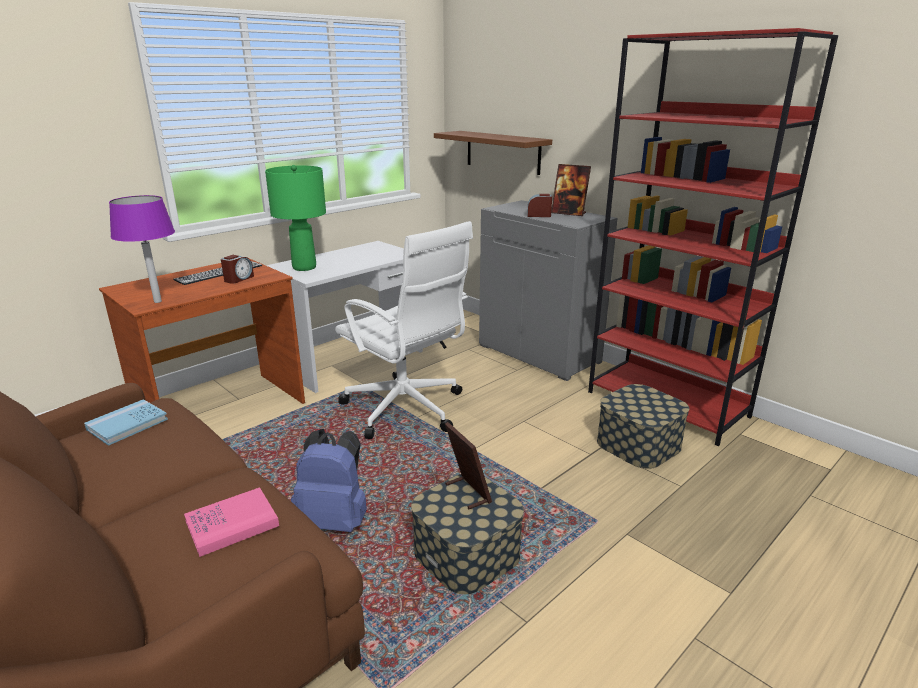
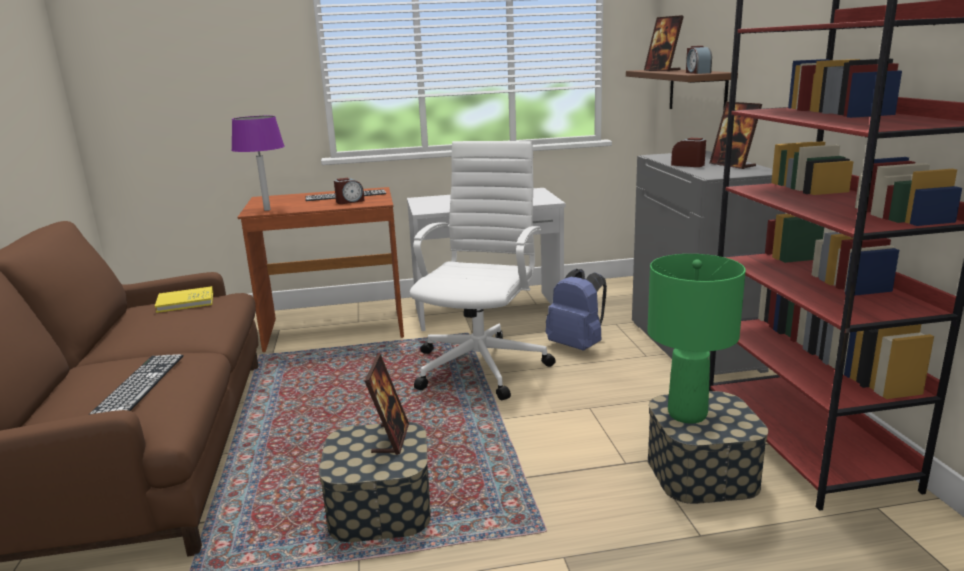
camera: 35 degrees right, 5 degrees down
blue book [84,399,168,446] -> yellow book [155,286,213,313]
pink book [184,487,279,557] -> keyboard [89,354,184,415]
green table lamp [265,165,326,271] -> green table lamp moved to [647,254,746,424]
blue backpack [291,429,367,532] -> blue backpack moved to [546,269,607,351]
white office chair [335,221,473,439] -> white office chair turned 150 degrees counterclockwise [410,141,556,400]
none -> picture frame [644,15,684,71]
none -> alarm clock [686,46,712,74]

